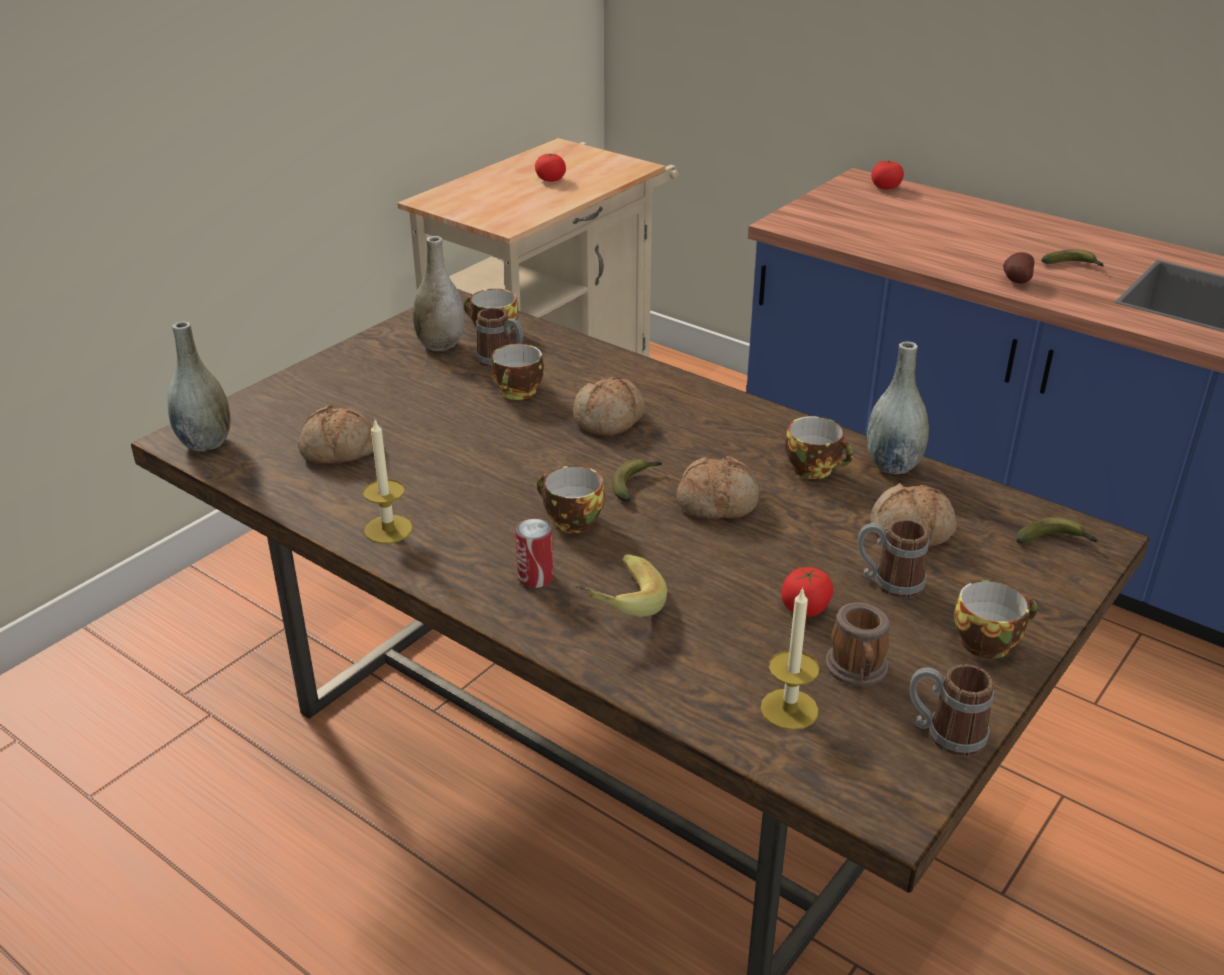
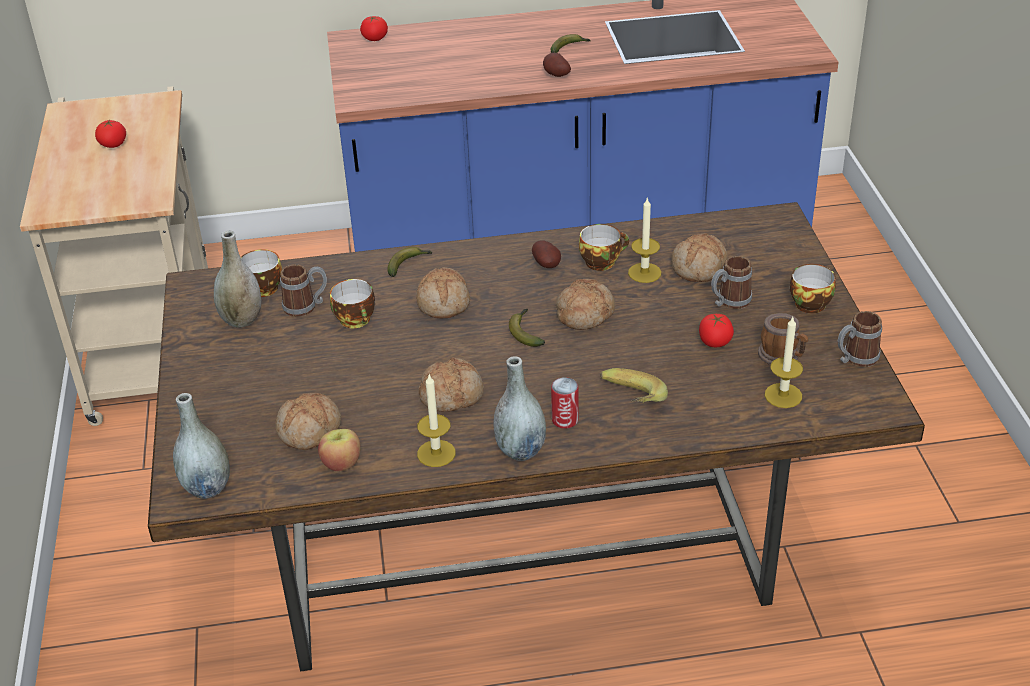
camera: 45 degrees left, 5 degrees up
cup [537,466,605,533] -> none
grey vase [867,342,929,474] -> grey vase moved to [494,356,546,461]
banana [1016,517,1098,544] -> banana moved to [387,247,432,277]
none -> apple [318,429,361,471]
none -> bread [419,358,484,412]
none -> potato [532,240,561,268]
none -> candle [628,197,661,283]

